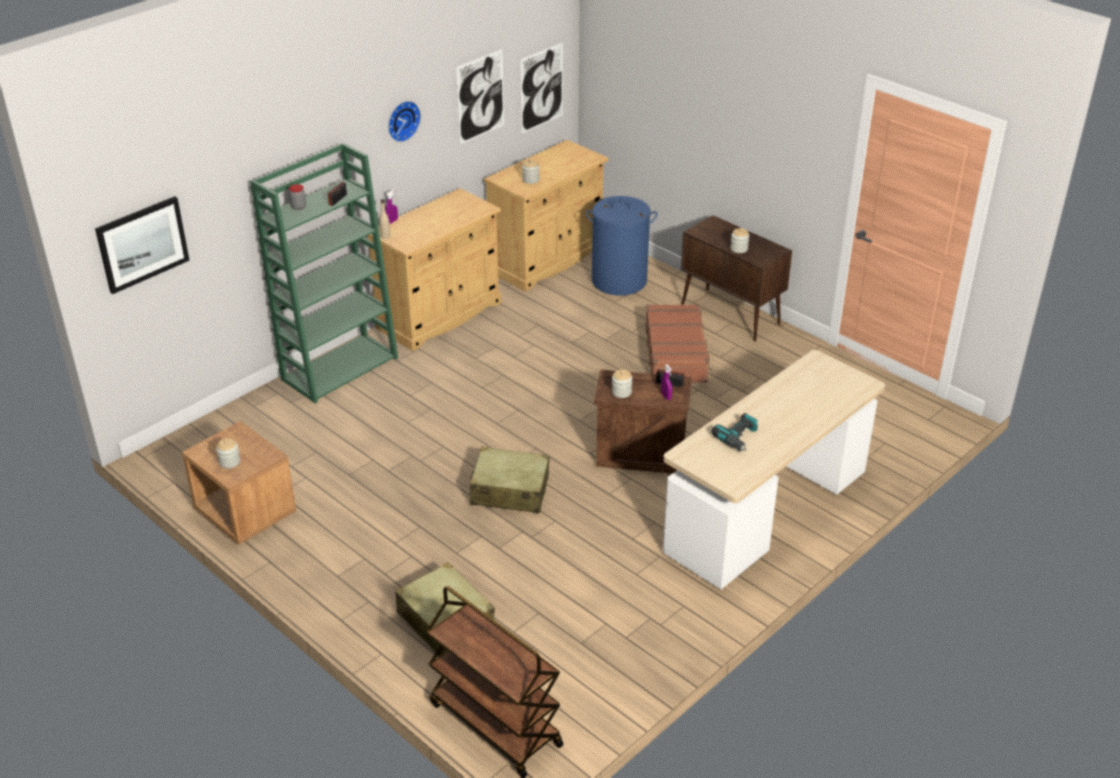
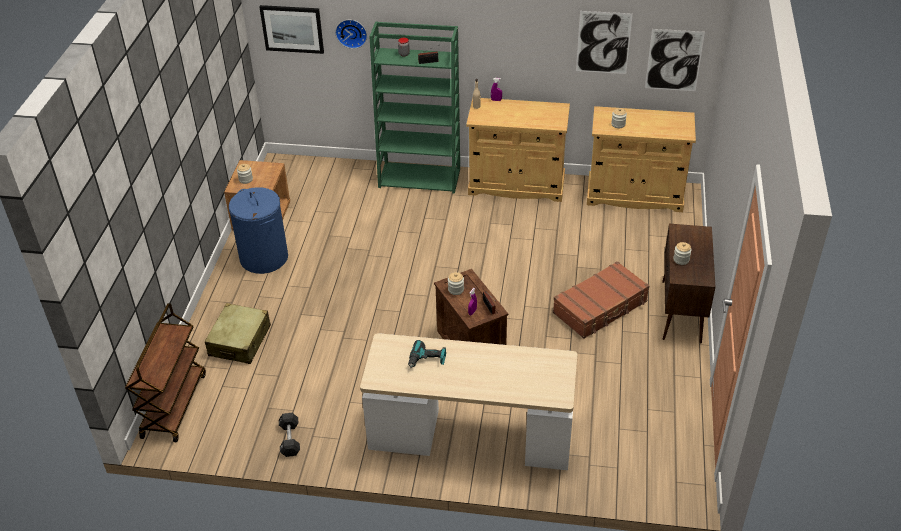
camera: 55 degrees right, 5 degrees up
wall clock [388,101,421,142] -> wall clock moved to [335,20,367,49]
beige suitcase [470,447,550,513] -> none
blue laundry basket [586,196,657,296] -> blue laundry basket moved to [229,187,288,274]
none -> black dumbbell [279,413,300,457]

